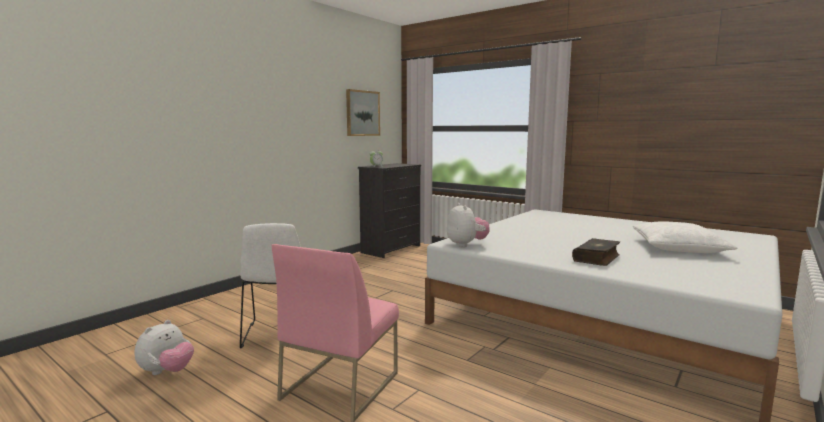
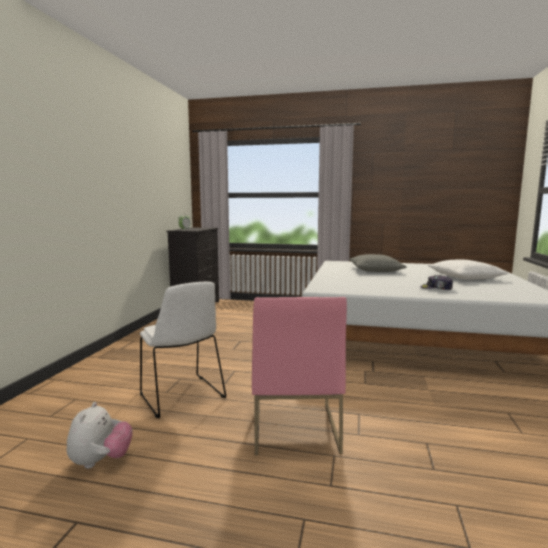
camera: 25 degrees left, 0 degrees up
picture [346,89,380,136] -> none
plush toy [447,203,490,247] -> none
book [572,238,620,266] -> cap [420,275,453,290]
none -> grey pillow [349,254,407,272]

